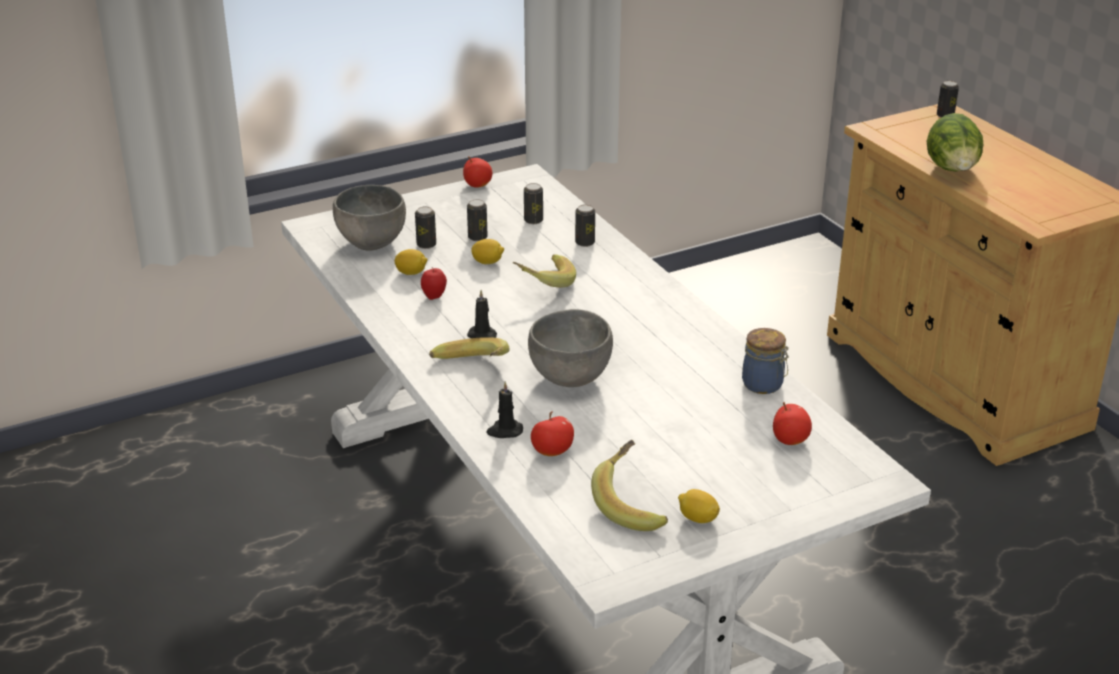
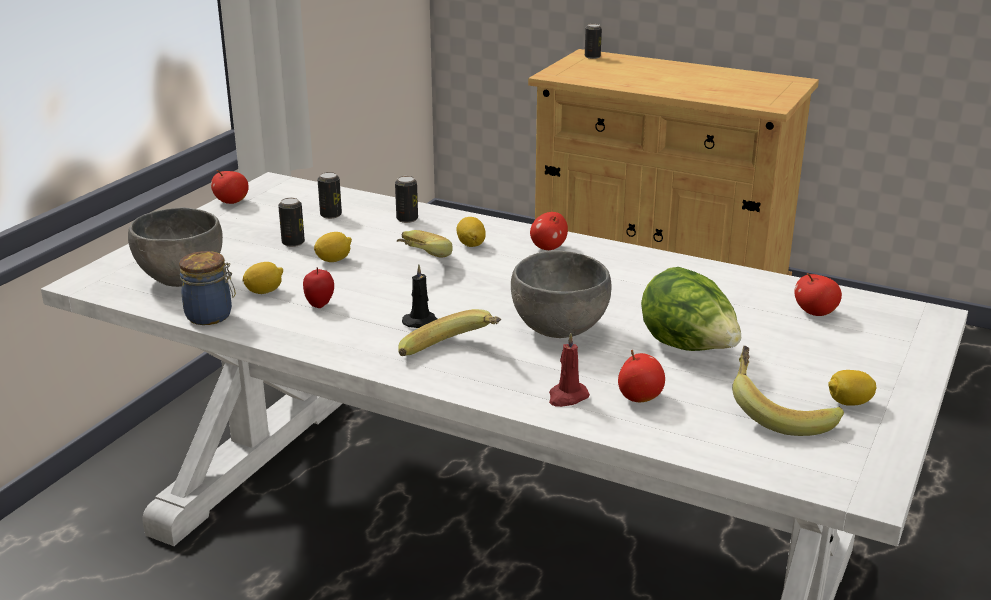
camera: 35 degrees left, 5 degrees down
can [415,206,436,249] -> none
black candle [486,382,523,438] -> red candle [549,333,590,407]
jar [742,328,789,394] -> jar moved to [179,251,236,325]
lettuce [927,113,983,172] -> lettuce moved to [641,267,741,351]
none -> lemon [456,217,486,247]
none -> apple [530,212,568,250]

